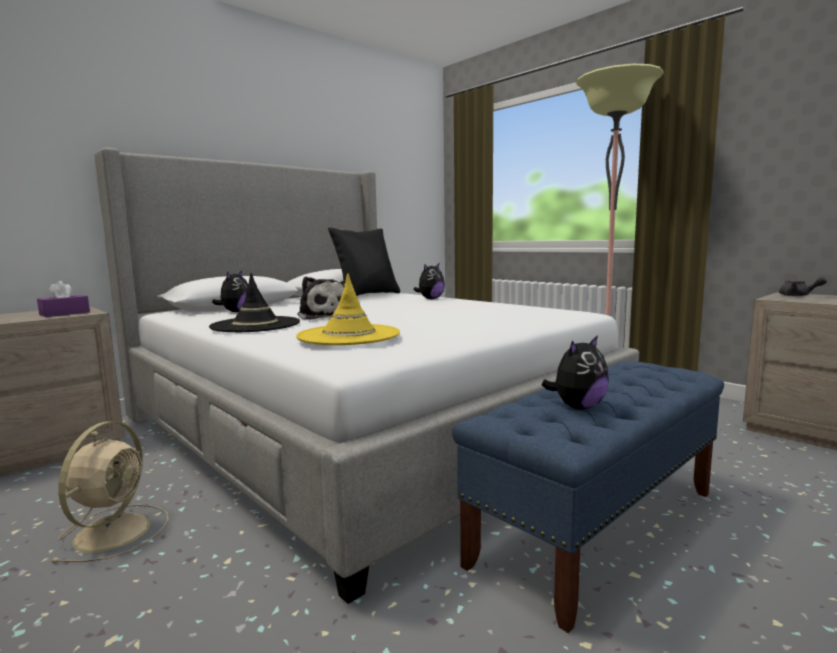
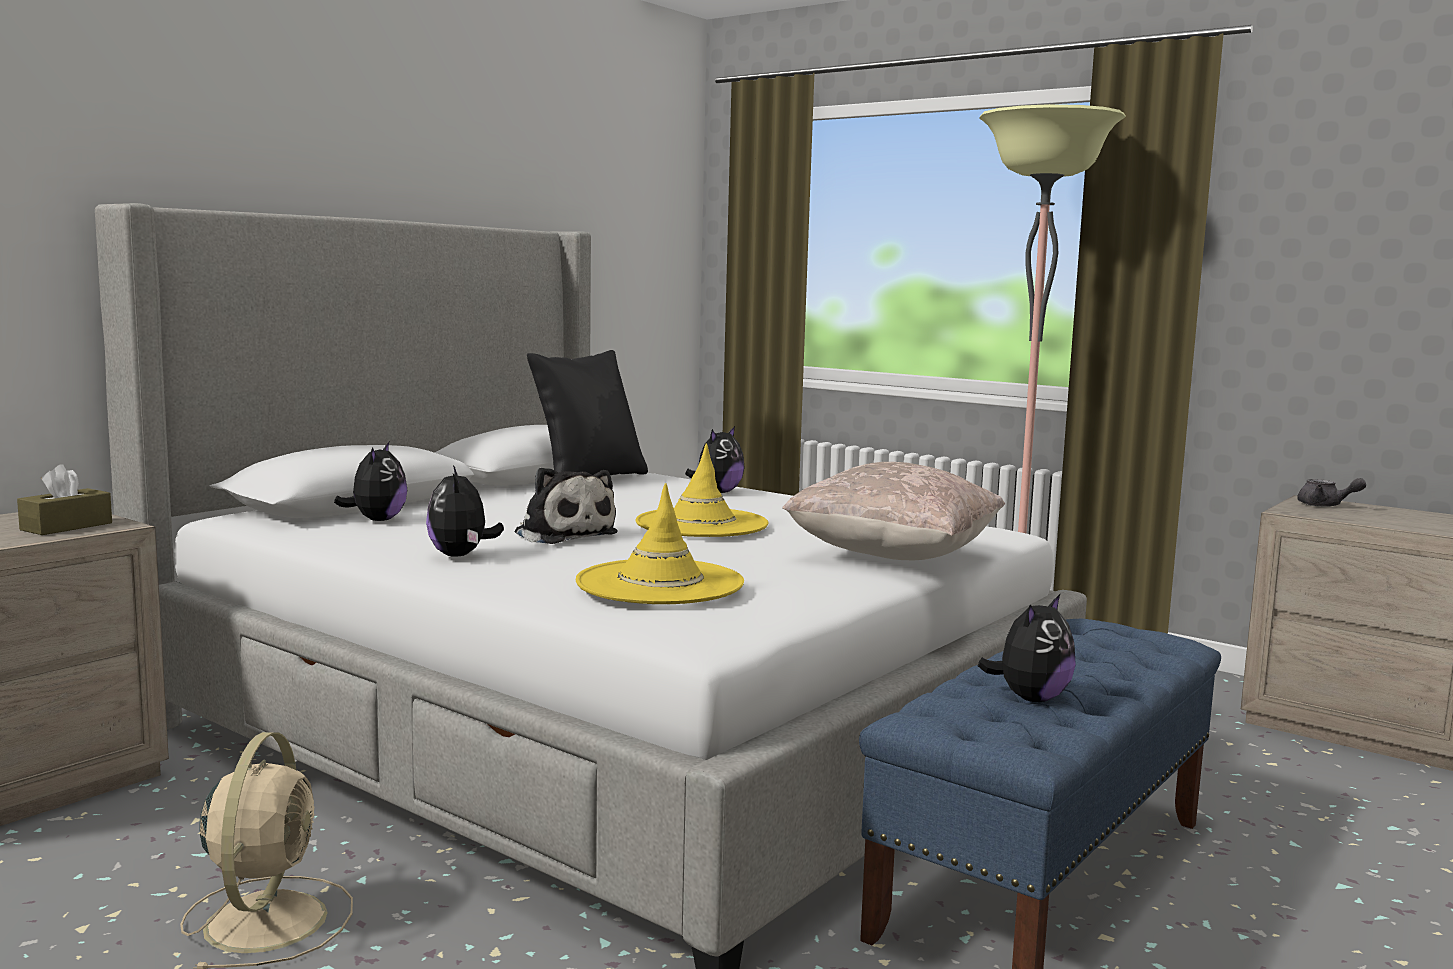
camera: 10 degrees left, 0 degrees up
purple tissue box [37,281,90,317] -> brown tissue box [17,464,112,535]
black hat [209,273,300,332] -> plush toy [426,465,504,557]
none -> yellow hat [635,443,769,537]
none -> beige pillow [782,462,1005,560]

